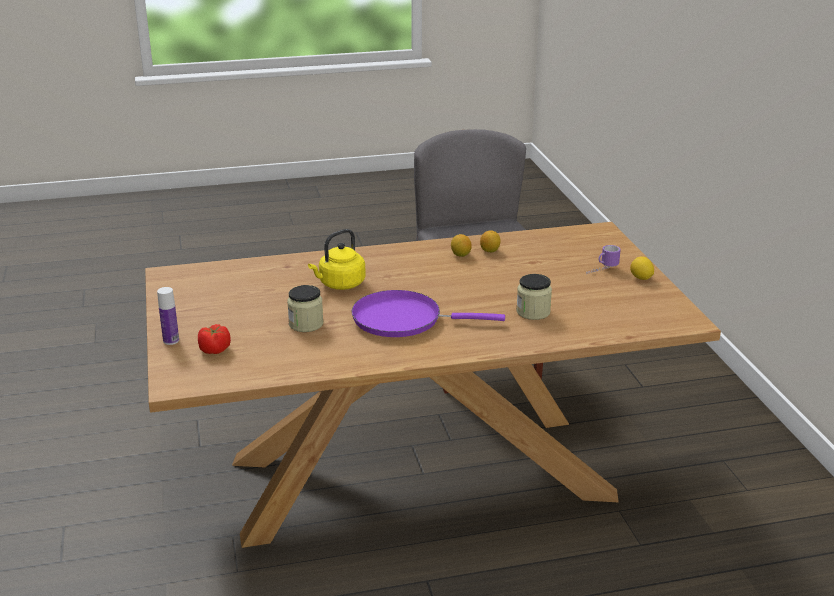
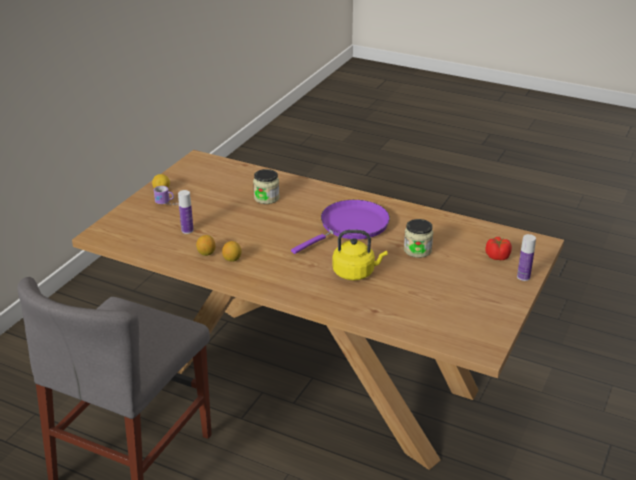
camera: 140 degrees left, 5 degrees up
purple frying pan [352,290,505,337] -> purple frying pan turned 90 degrees counterclockwise [291,200,390,254]
none -> bottle [178,190,194,234]

